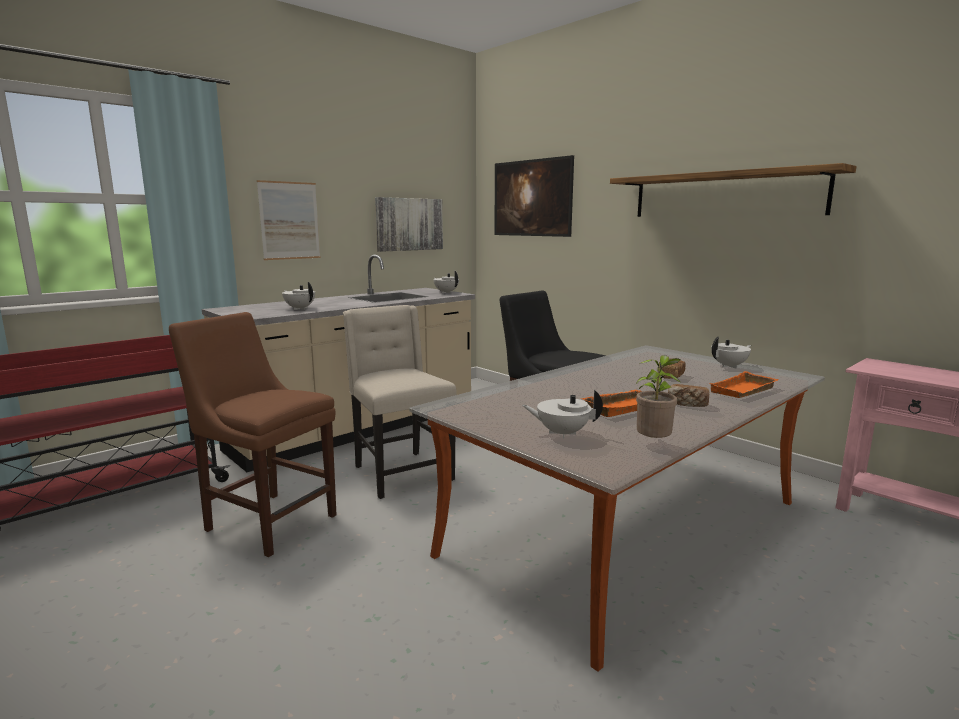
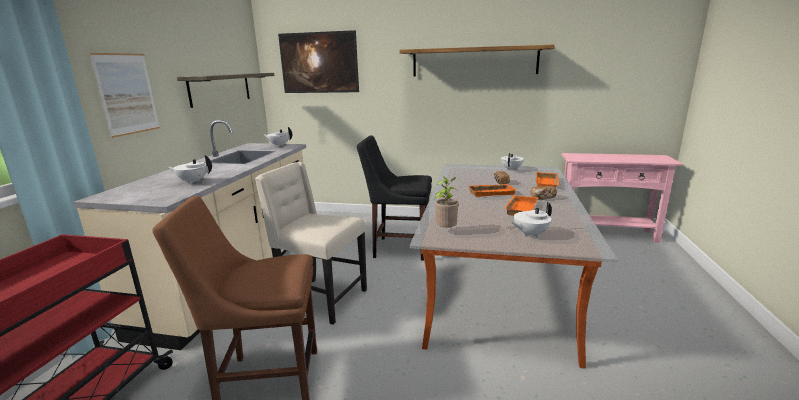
camera: 35 degrees left, 5 degrees up
picture [375,197,443,252] -> shelf [177,73,275,108]
potted plant [636,355,681,438] -> potted plant moved to [434,176,459,227]
none -> orange tray [468,184,517,197]

